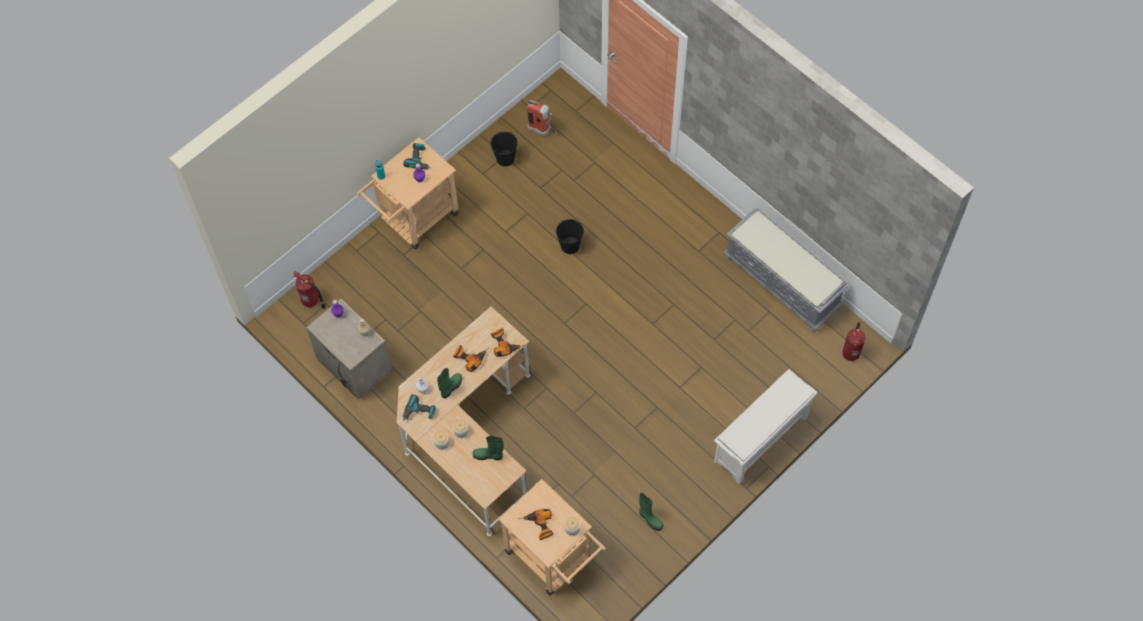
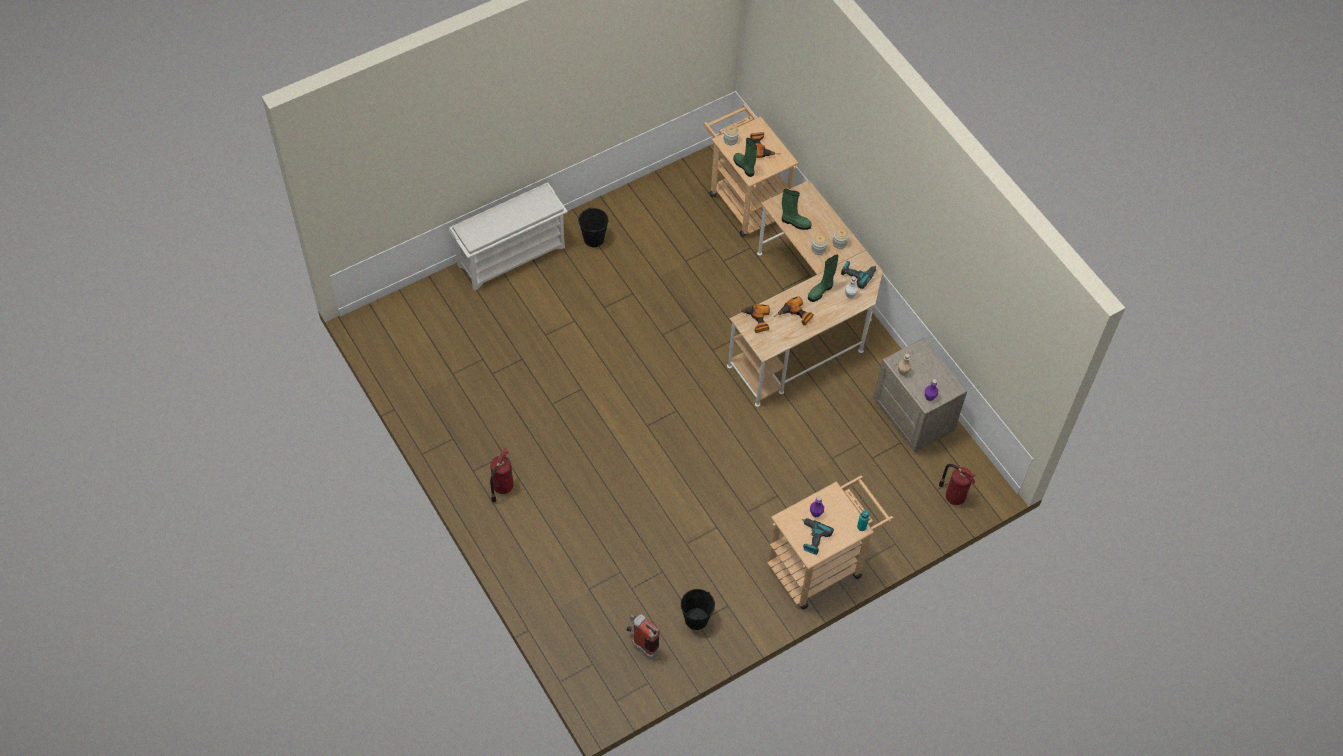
camera: 170 degrees left, 5 degrees down
black bucket [556,219,584,254] -> black bucket moved to [578,207,608,247]
green boot [639,493,663,531] -> green boot moved to [733,138,757,177]
grey bench [723,208,848,332] -> none
fire extinguisher [842,322,866,361] -> fire extinguisher moved to [490,448,513,503]

